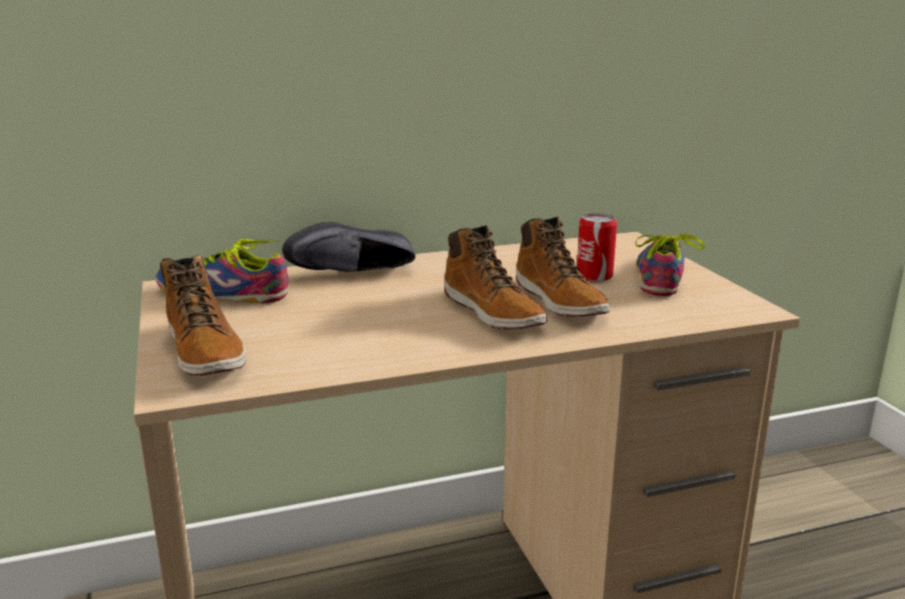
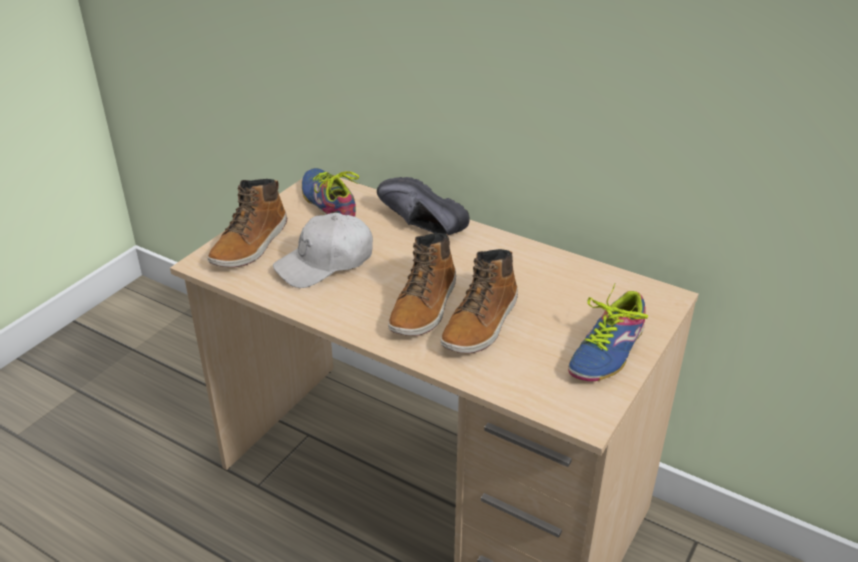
camera: 50 degrees right, 15 degrees up
can [577,213,617,282] -> none
shoe [635,234,705,296] -> shoe turned 150 degrees clockwise [568,284,648,381]
none -> white cap [273,213,373,288]

